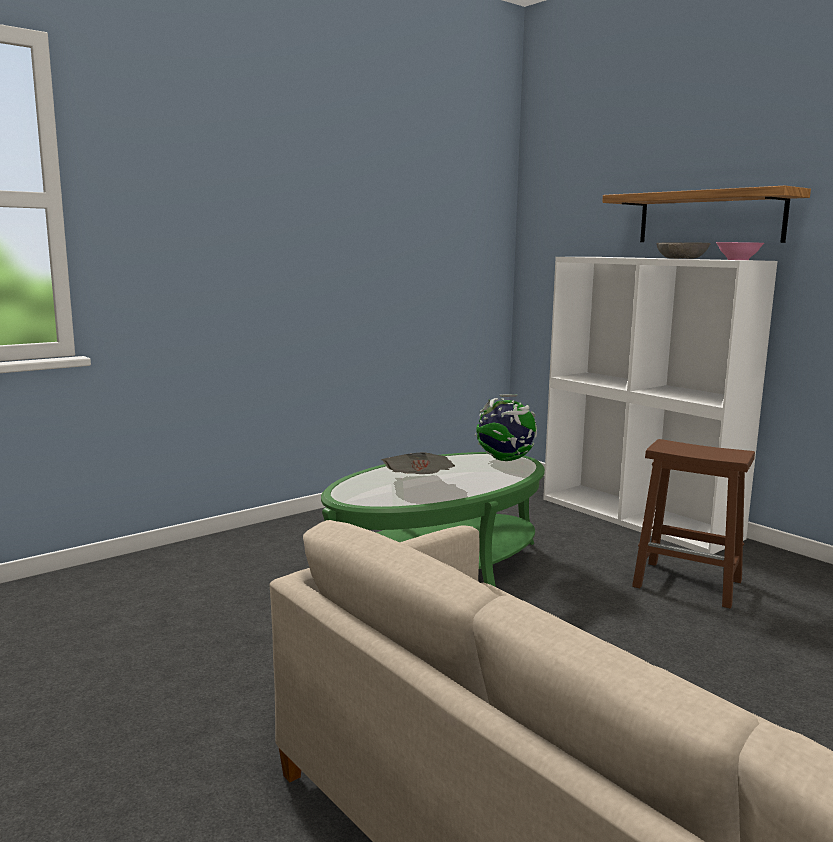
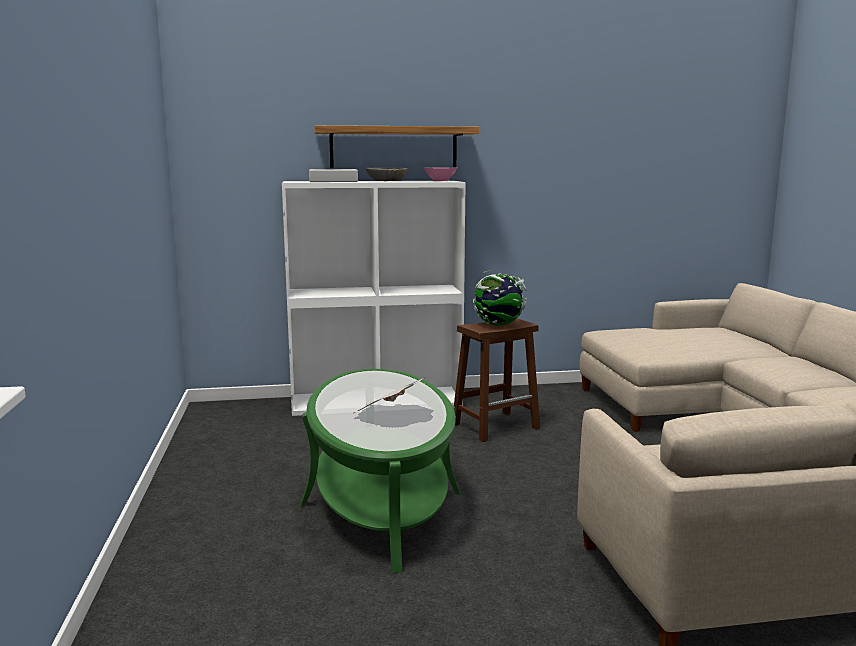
camera: 60 degrees left, 0 degrees up
globe [475,394,537,461] -> globe moved to [473,270,527,326]
none -> grey tray [309,169,358,182]

